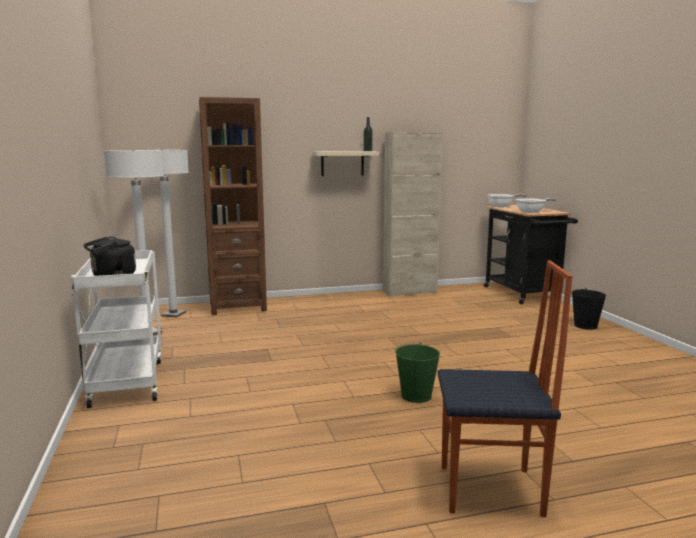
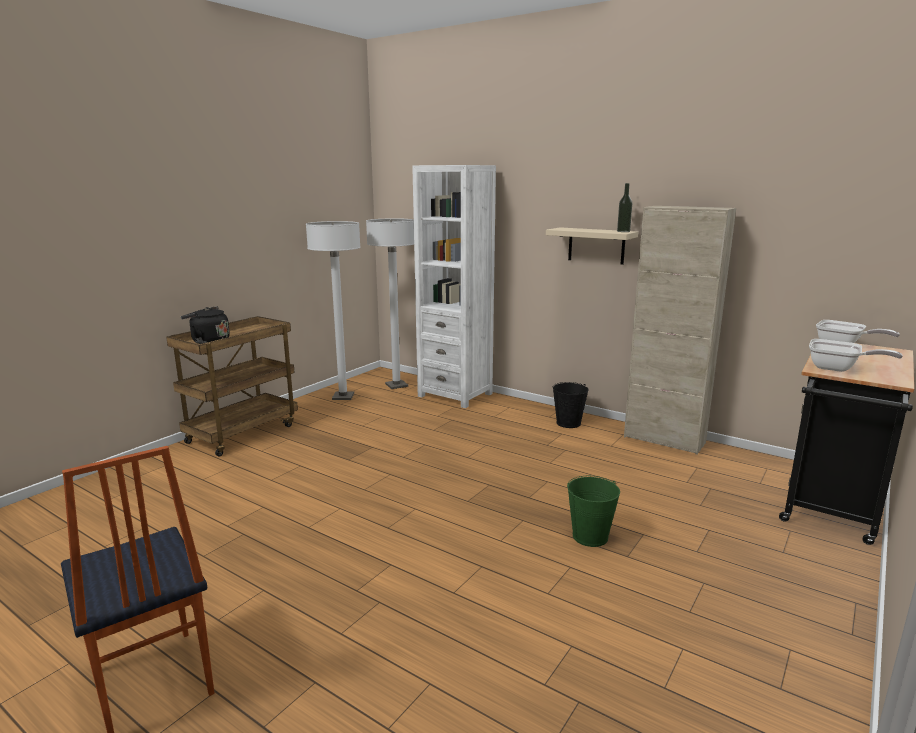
camera: 50 degrees right, 5 degrees up
white cart [71,250,162,408] -> brown cart [166,316,298,457]
brown bookcase [199,97,267,315] -> white bookcase [412,165,496,408]
green bucket [395,343,440,403] -> green bucket moved to [567,476,620,547]
black bucket [572,288,606,330] -> black bucket moved to [553,382,589,428]

